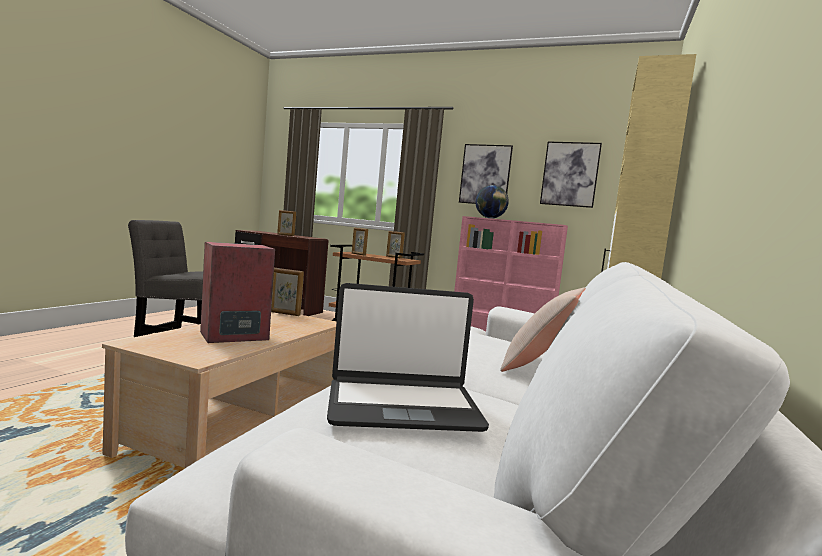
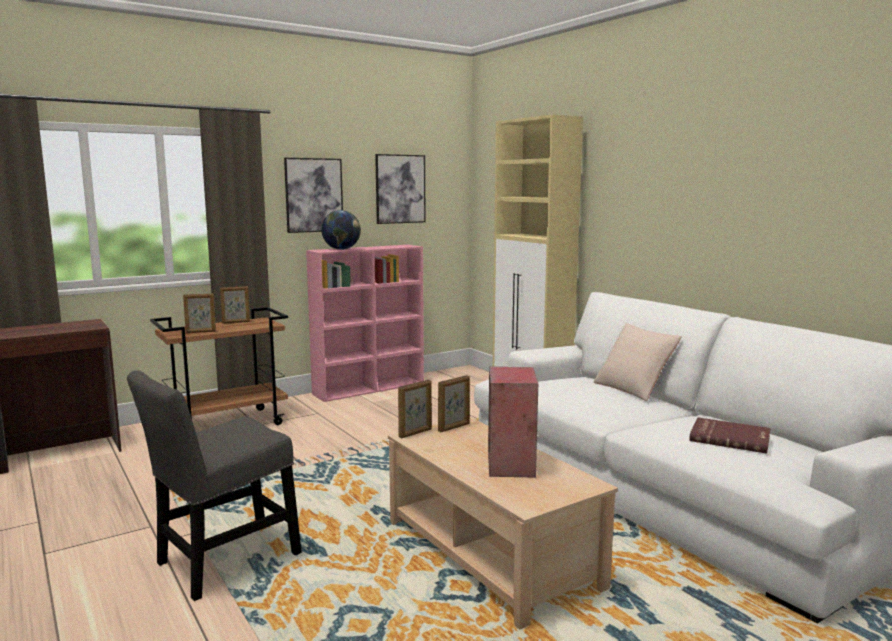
camera: 55 degrees left, 5 degrees up
picture frame [277,210,296,236] -> picture frame moved to [438,375,470,432]
laptop [327,283,489,432] -> red book [689,417,771,454]

